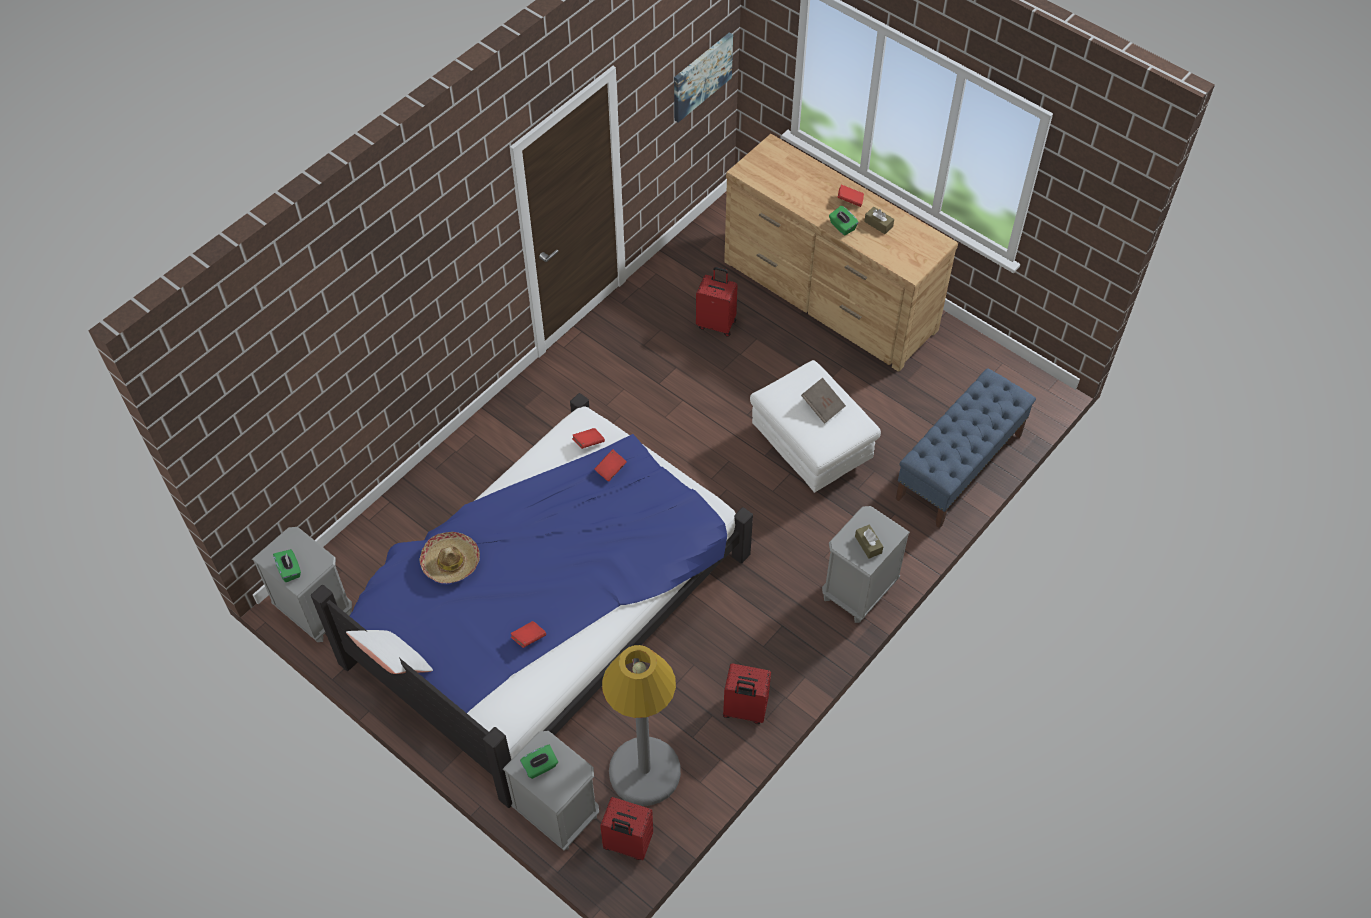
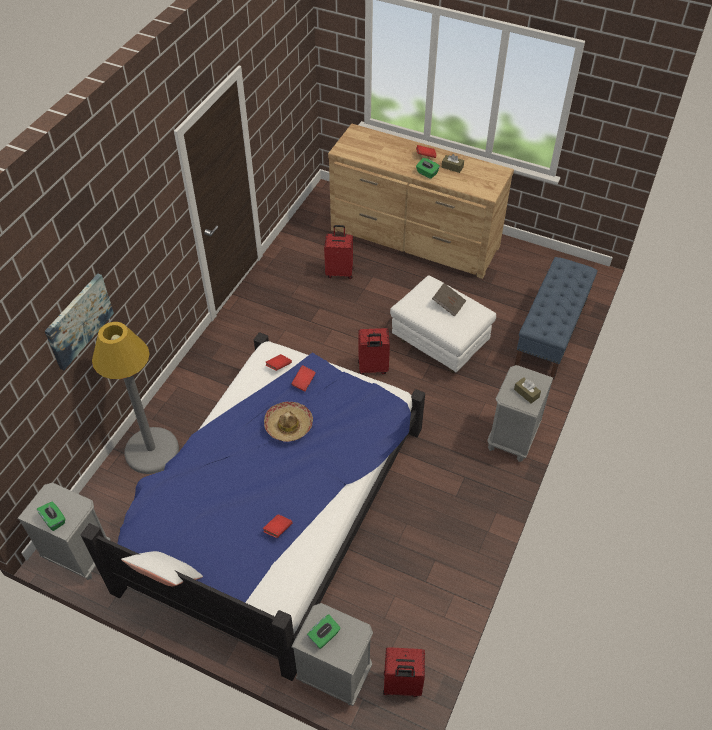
camera: 15 degrees left, 5 degrees down
hat [420,532,480,583] -> hat moved to [264,402,313,442]
grey floor lamp [602,645,681,806] -> grey floor lamp moved to [92,322,179,474]
picture [674,32,733,122] -> picture moved to [45,274,114,370]
red suitcase [723,663,771,724] -> red suitcase moved to [358,328,390,375]

